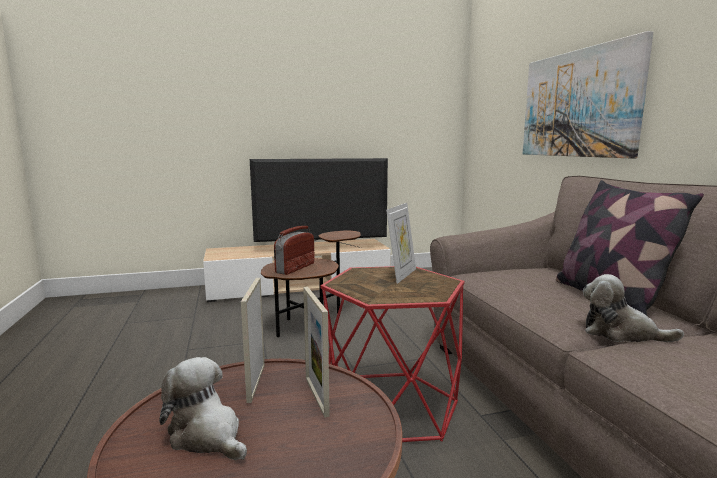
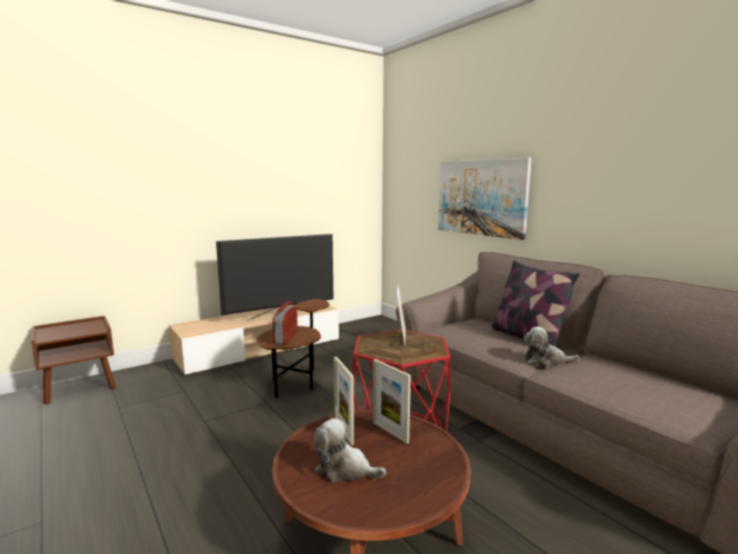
camera: 20 degrees left, 0 degrees up
none -> brown nightstand [31,316,116,404]

